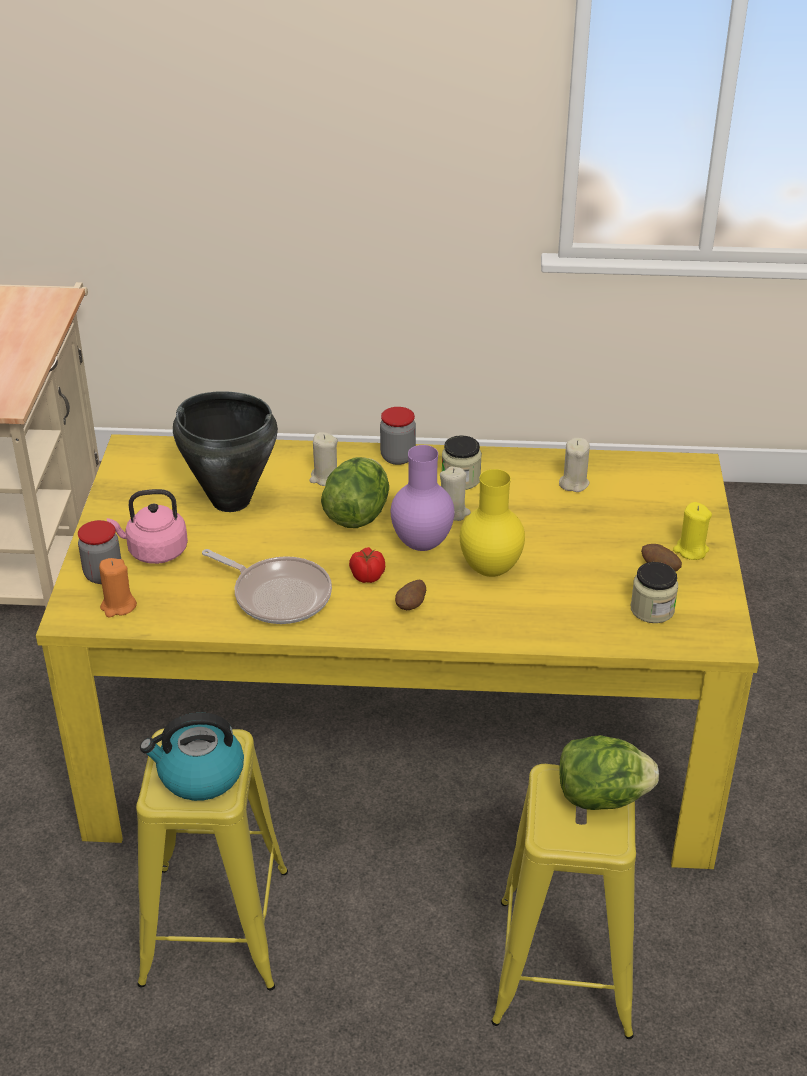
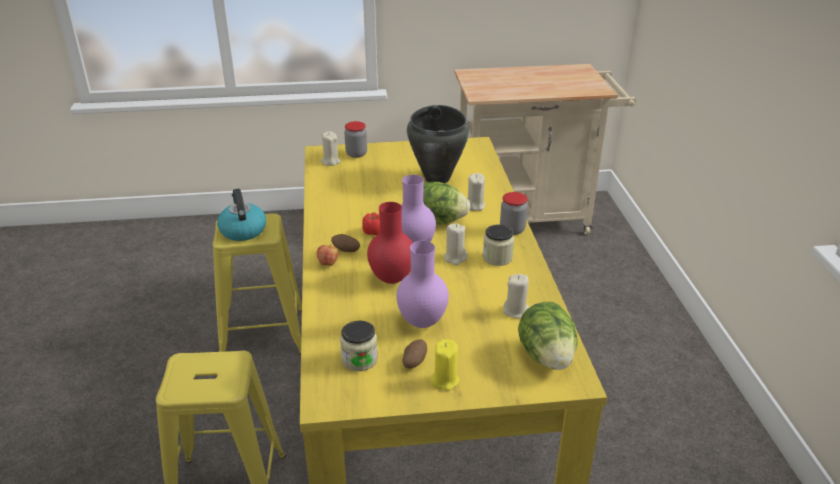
camera: 80 degrees right, 5 degrees down
orange candle [99,558,137,617] -> beige candle [321,131,340,166]
pink kettle [107,489,188,564] -> none
frying pan [202,549,332,624] -> none
yellow vase [460,469,525,577] -> red vase [367,202,413,284]
lettuce [559,735,659,810] -> lettuce moved to [518,302,578,370]
none -> apple [317,244,338,266]
none -> purple vase [396,241,449,328]

